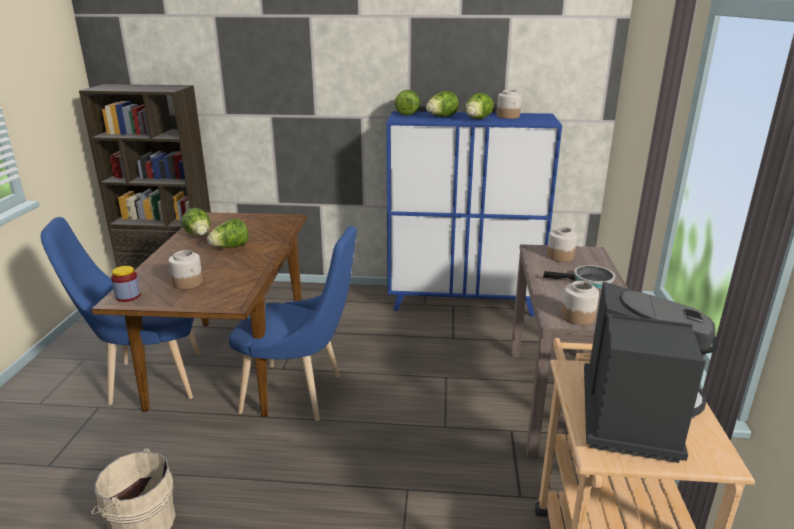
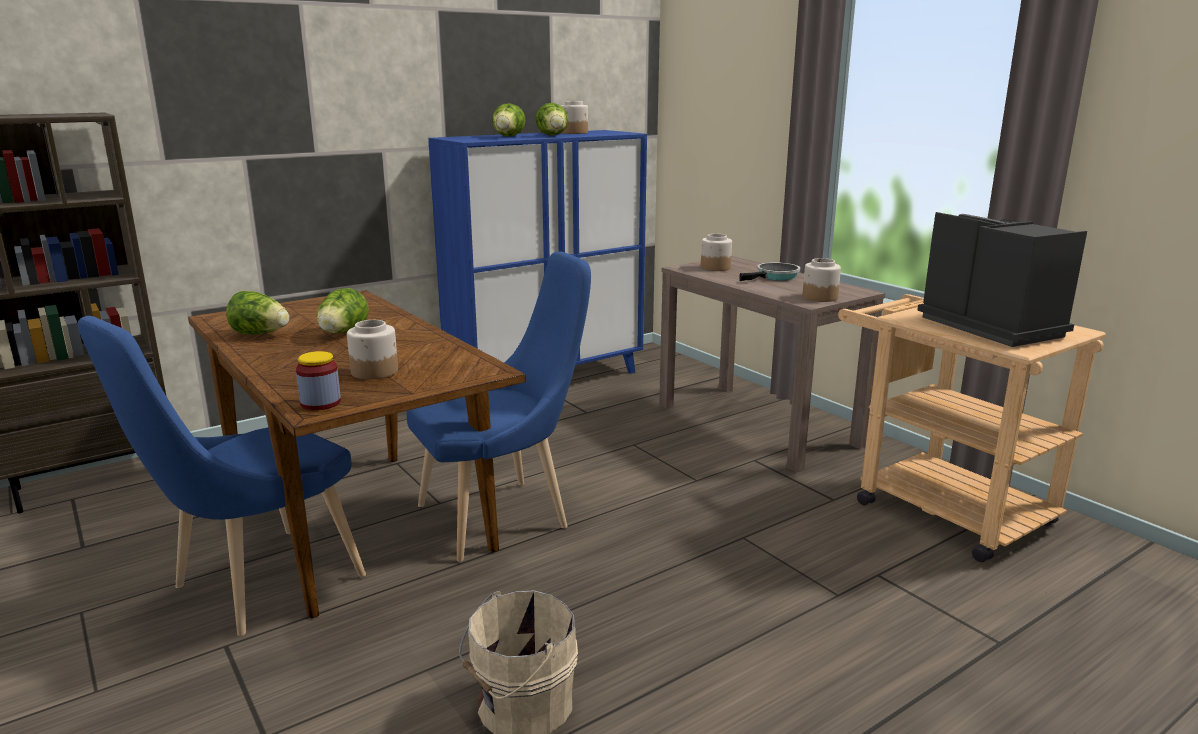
camera: 40 degrees left, 5 degrees down
lettuce [395,90,420,116] -> none

